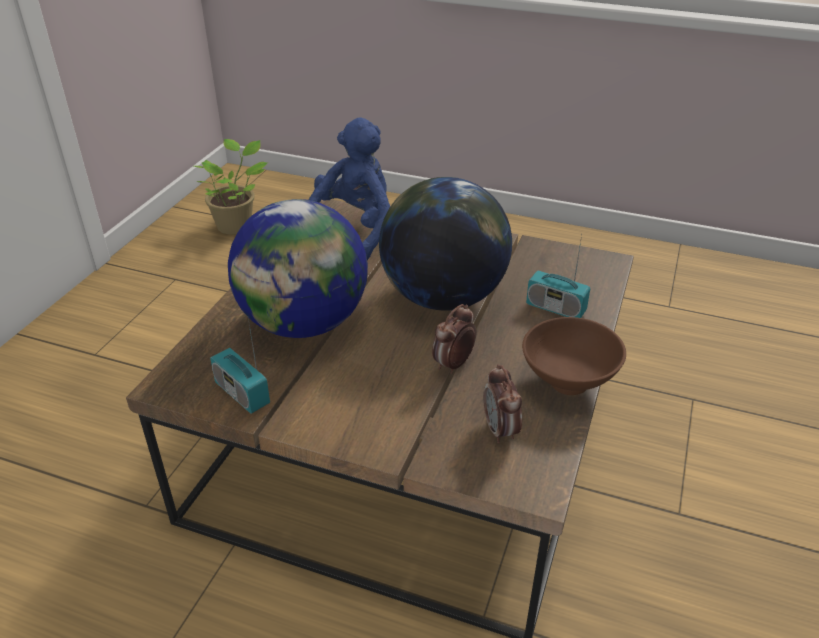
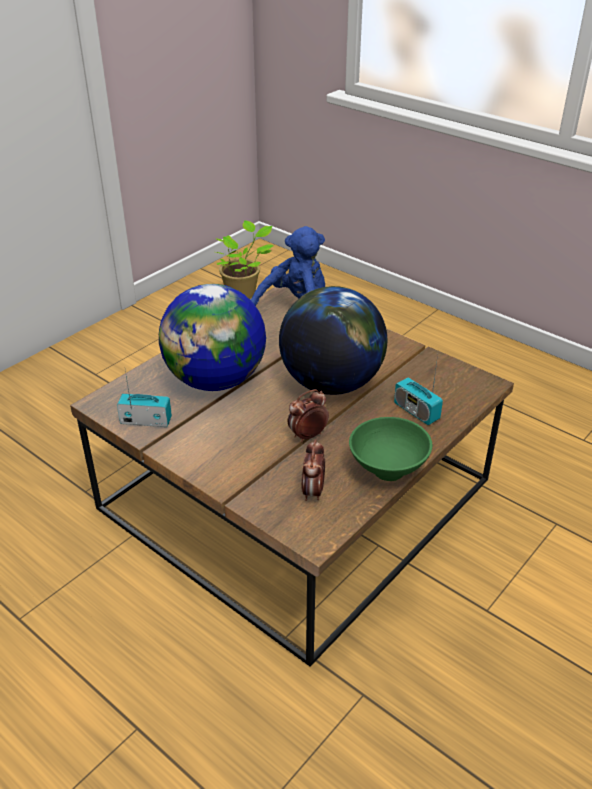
camera: 20 degrees right, 0 degrees up
radio [210,318,270,414] -> radio turned 120 degrees clockwise [117,370,172,427]
brown bowl [522,317,626,395] -> green bowl [349,417,432,481]

